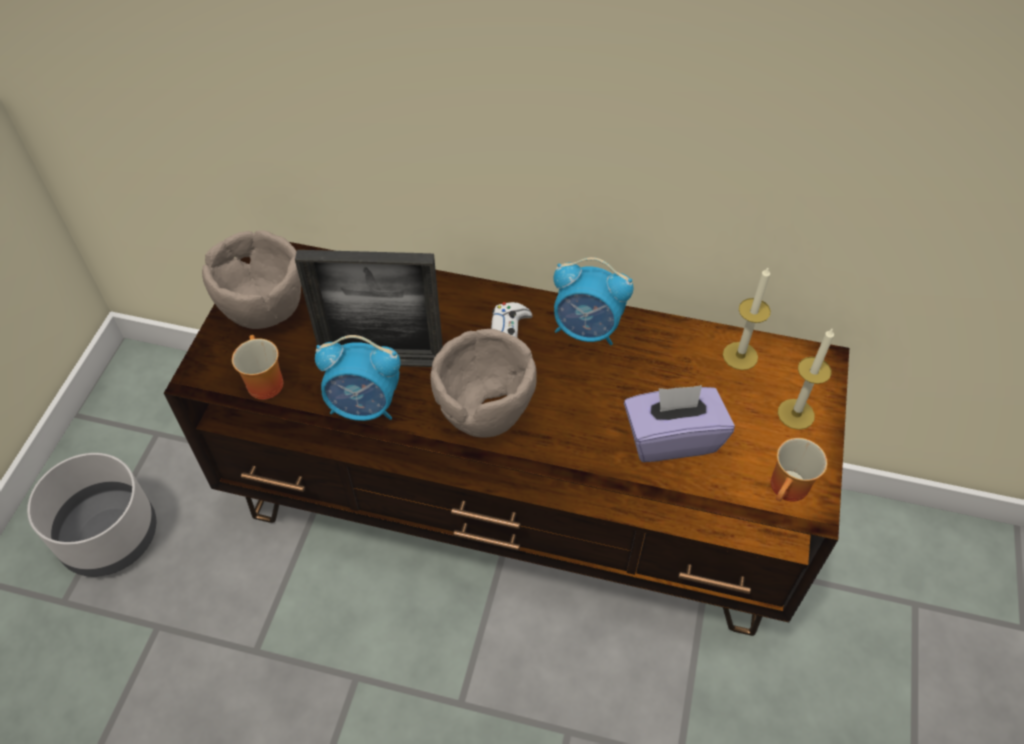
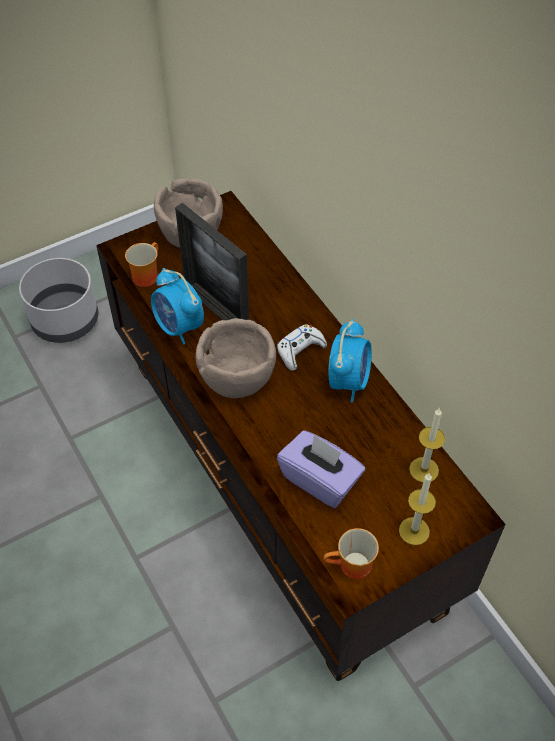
camera: 45 degrees right, 0 degrees up
alarm clock [553,257,633,345] -> alarm clock turned 135 degrees counterclockwise [328,319,372,402]

